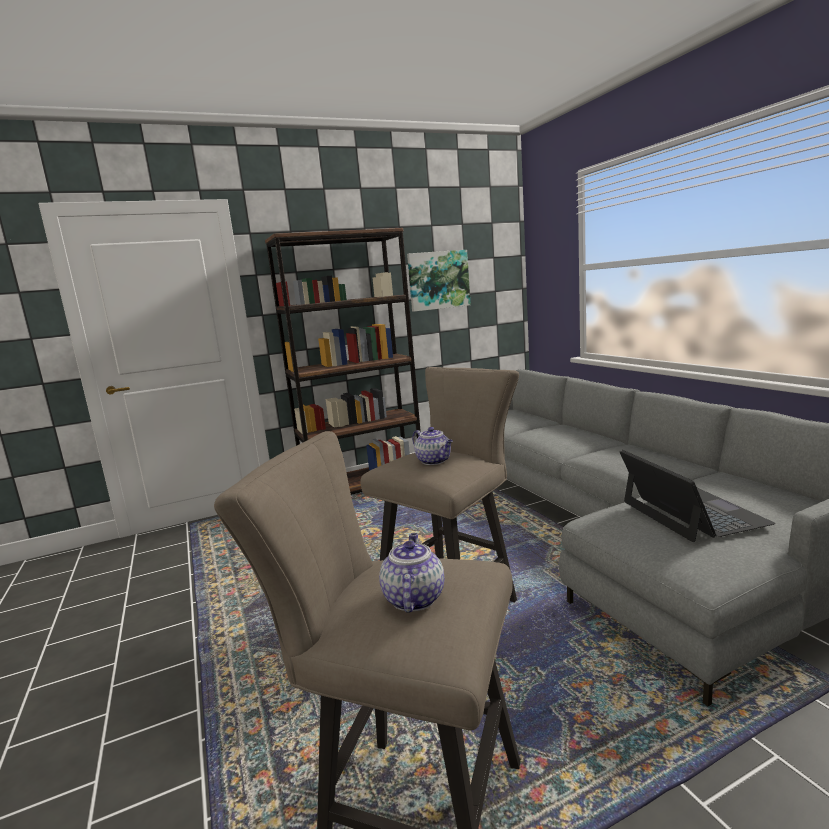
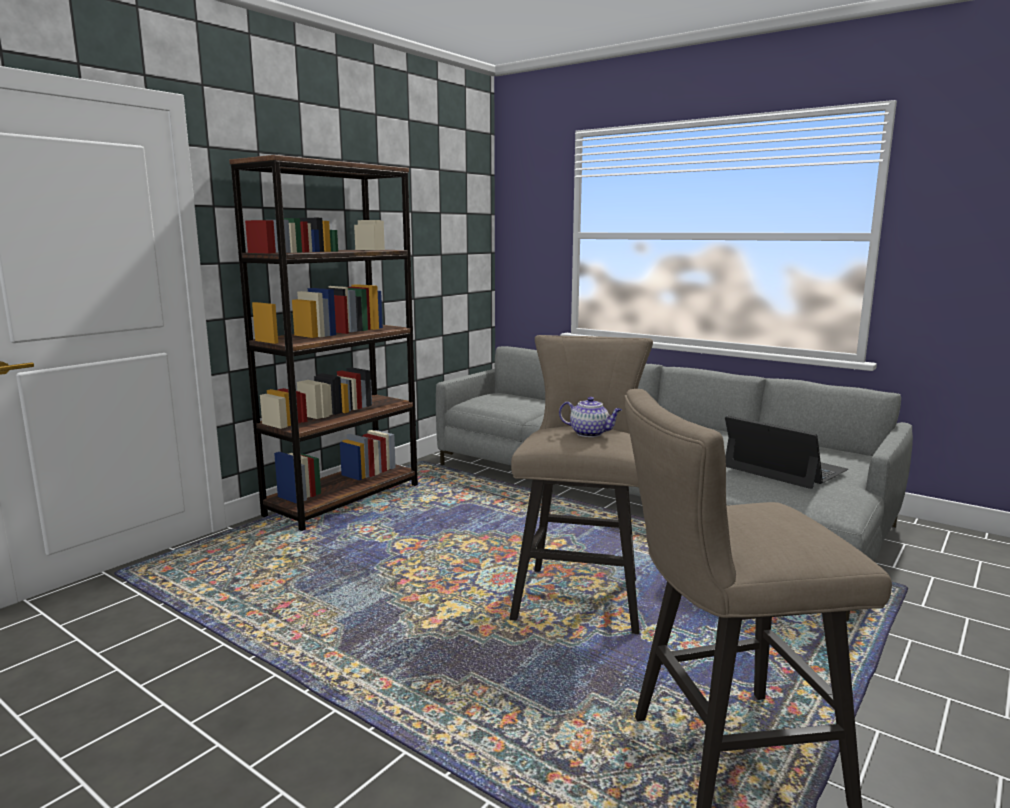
camera: 30 degrees left, 0 degrees up
teapot [379,533,444,613] -> none
picture [407,250,471,312] -> none

